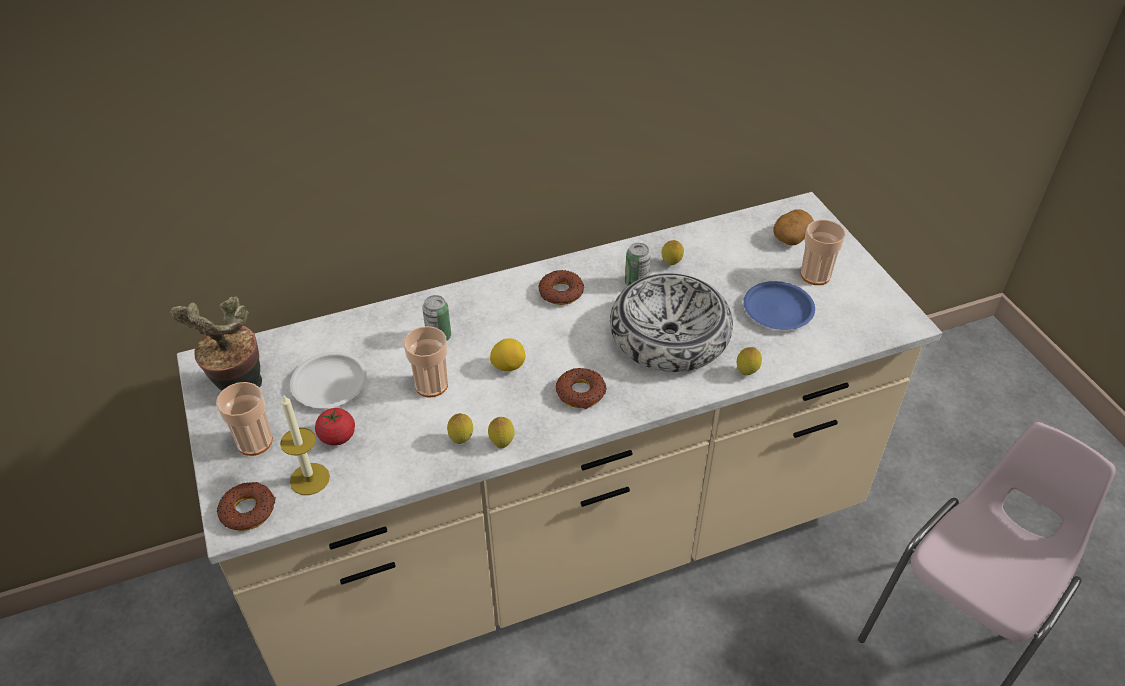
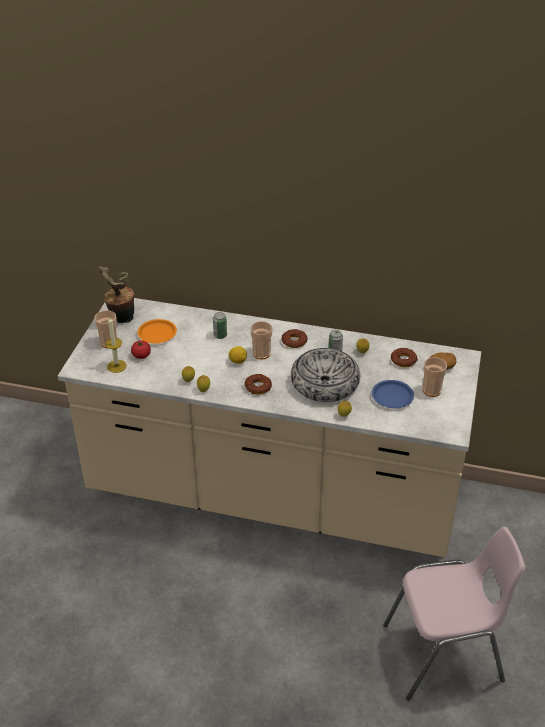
camera: 35 degrees right, 5 degrees down
donut [217,482,275,531] -> donut moved to [391,348,417,367]
white plate [290,352,367,408] -> orange plate [138,319,177,344]
cup [404,326,448,398] -> cup moved to [250,321,273,360]

